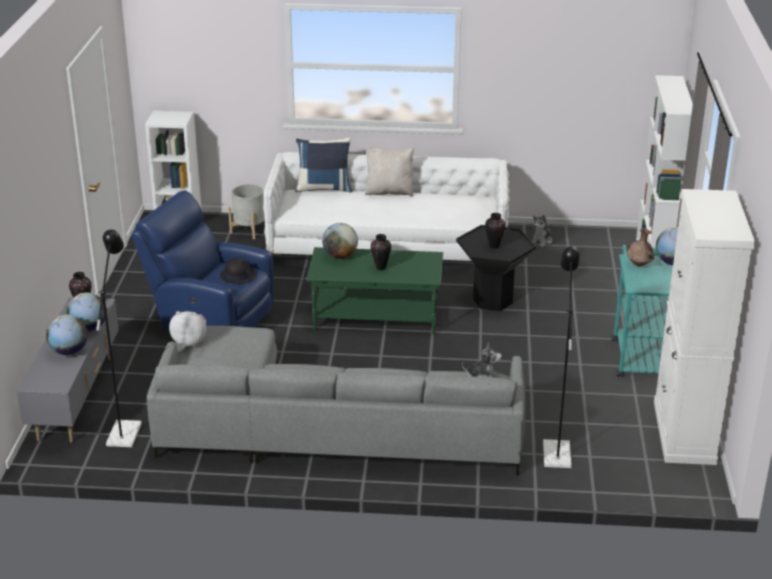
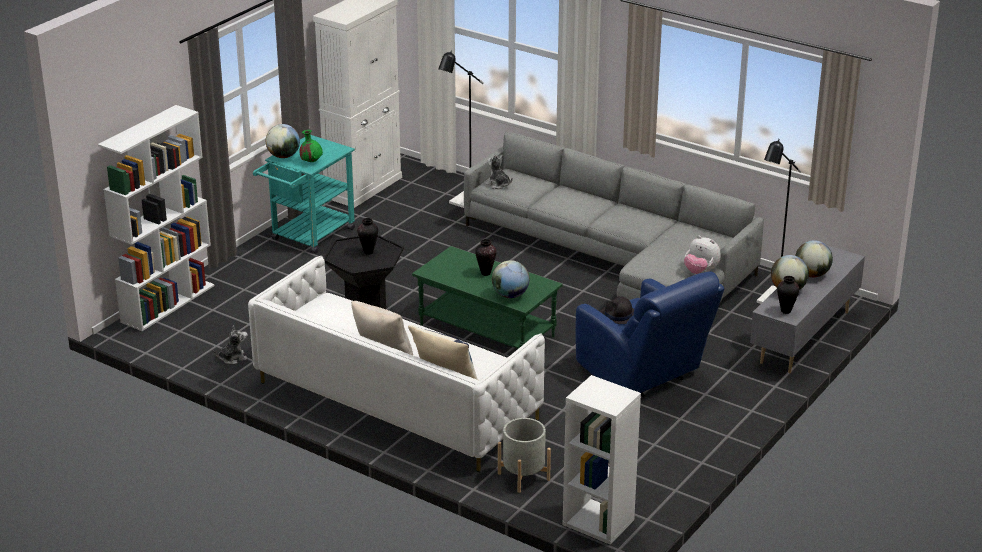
camera: 150 degrees left, 0 degrees up
brown vase [627,229,654,266] -> green vase [299,130,323,162]

